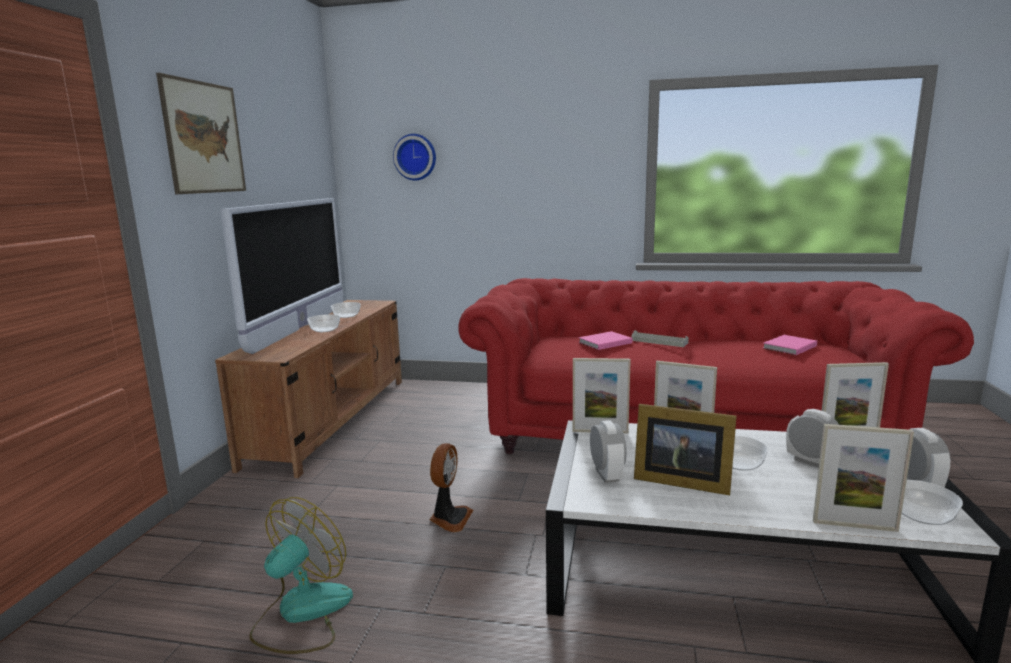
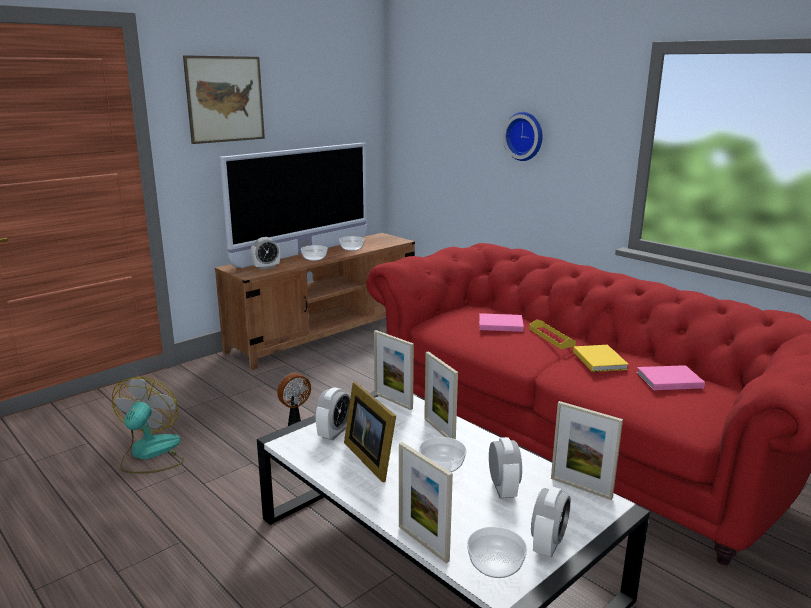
camera: 35 degrees right, 5 degrees up
fan [250,497,353,654] -> fan turned 60 degrees counterclockwise [112,377,184,474]
wall clock [393,134,436,180] -> wall clock moved to [503,112,543,161]
grey tray [632,330,689,347] -> yellow tray [529,319,576,349]
none -> alarm clock [251,237,280,270]
none -> yellow book [573,345,629,372]

